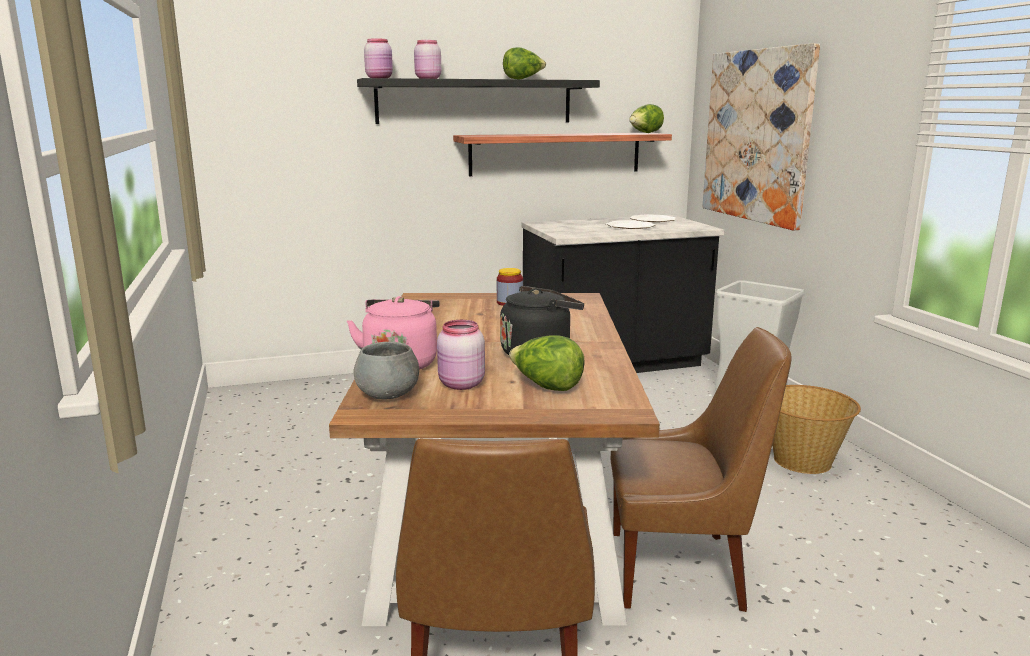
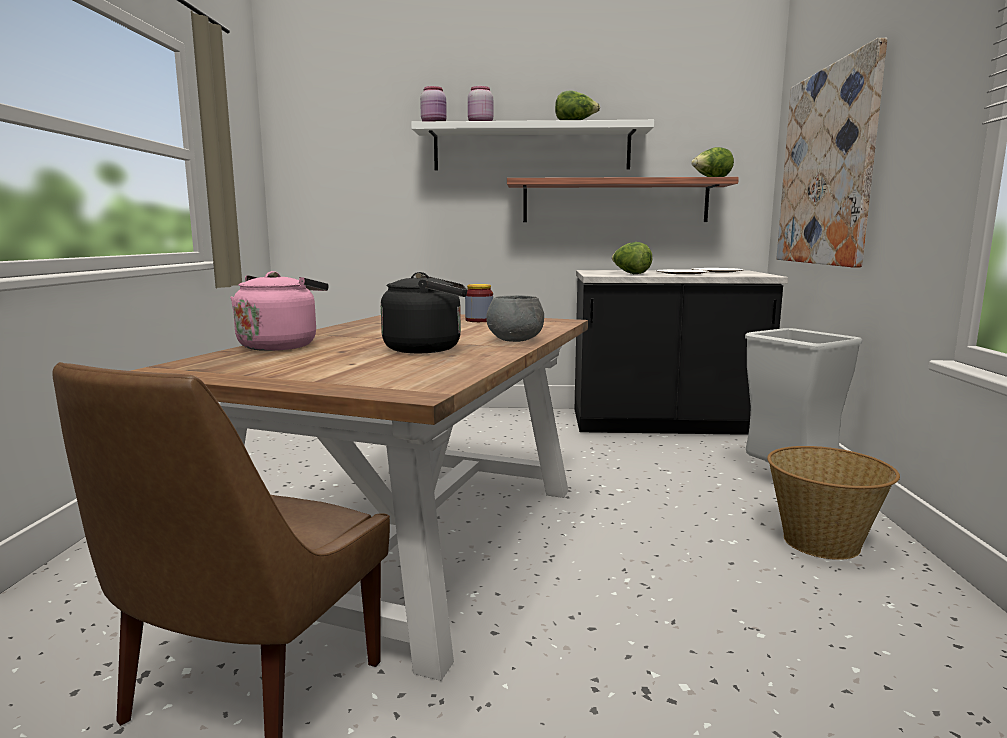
camera: 20 degrees right, 5 degrees down
grey bowl [354,342,419,399] -> grey bowl moved to [486,295,544,342]
black shelf [357,78,600,124] -> white shelf [411,120,654,170]
pink jar [437,320,485,390] -> none
lettuce [509,335,585,391] -> lettuce moved to [612,242,653,274]
brown chair [611,327,791,612] -> none

